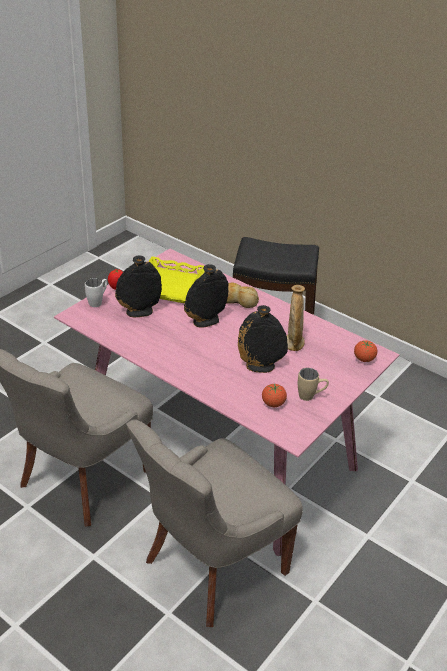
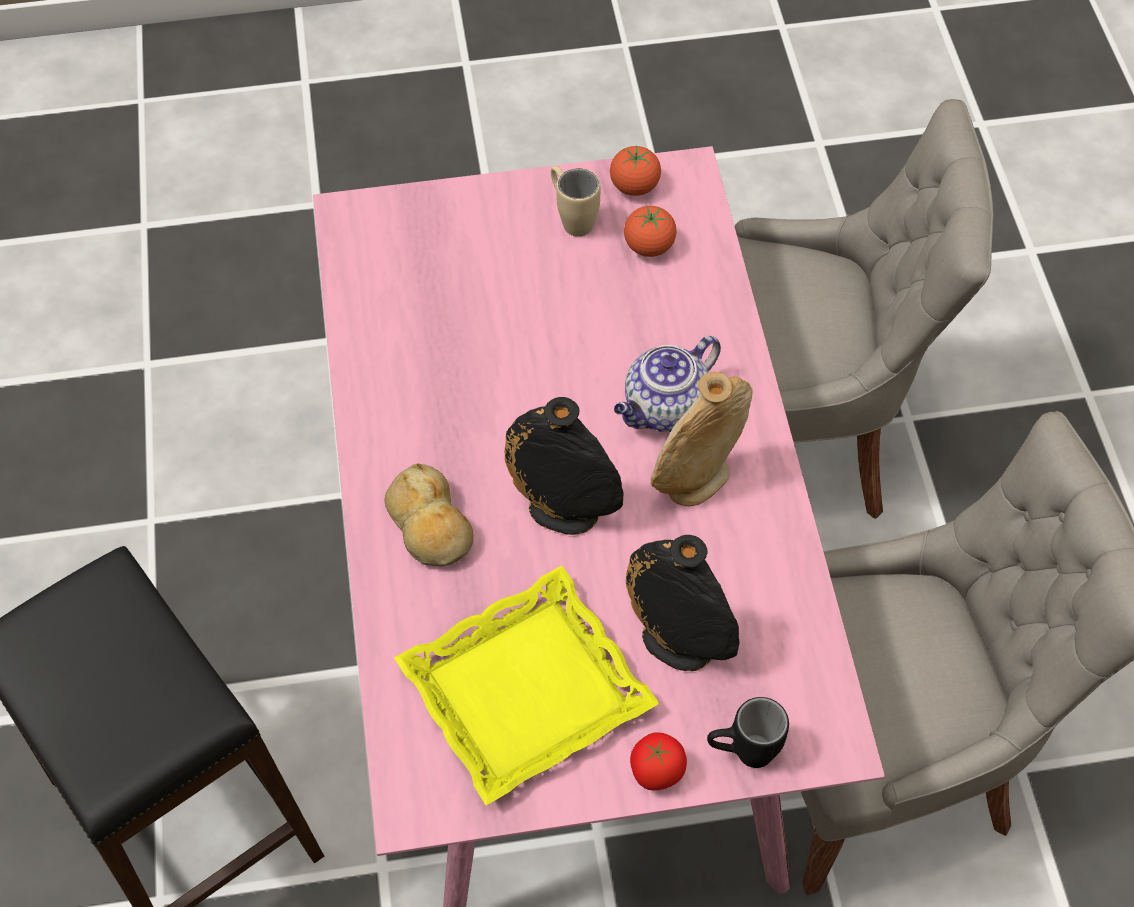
camera: 135 degrees left, 20 degrees up
white mug [85,278,107,307] -> black mug [707,697,789,768]
black vase [238,305,288,373] -> none
beige vase [287,285,305,351] -> beige vase moved to [651,372,753,506]
tomato [354,340,377,362] -> tomato moved to [610,145,661,196]
none -> teapot [614,336,721,432]

